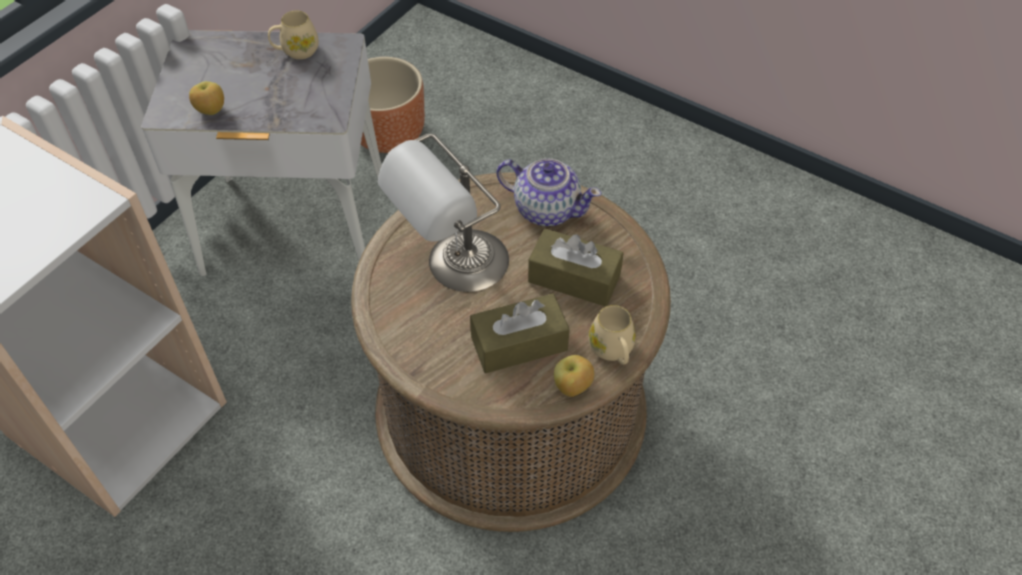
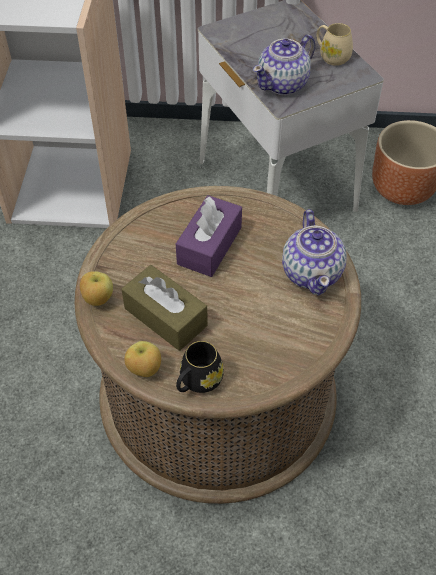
camera: 60 degrees right, 0 degrees up
apple [189,81,224,115] -> apple moved to [80,271,113,306]
white table lamp [378,133,509,292] -> purple tissue box [176,195,242,277]
brown tissue box [528,228,623,307] -> none
beige mug [589,305,636,365] -> black mug [176,341,224,393]
none -> teapot [253,35,315,95]

